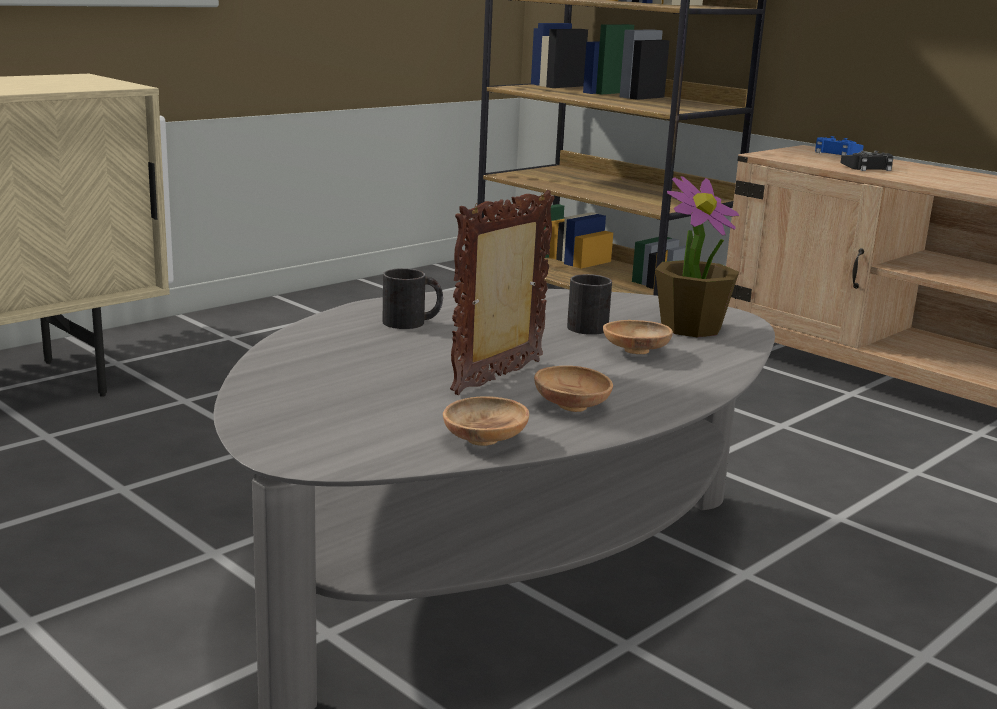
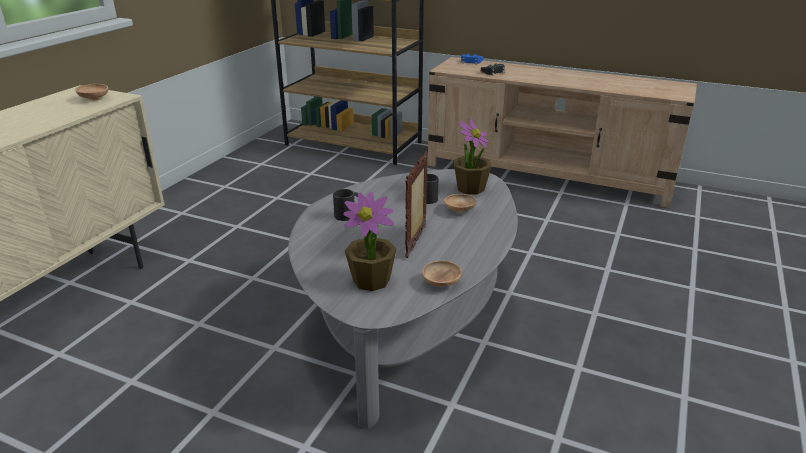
camera: 20 degrees left, 10 degrees up
brown bowl [534,366,613,412] -> brown bowl moved to [75,84,109,100]
none -> potted plant [344,192,397,291]

